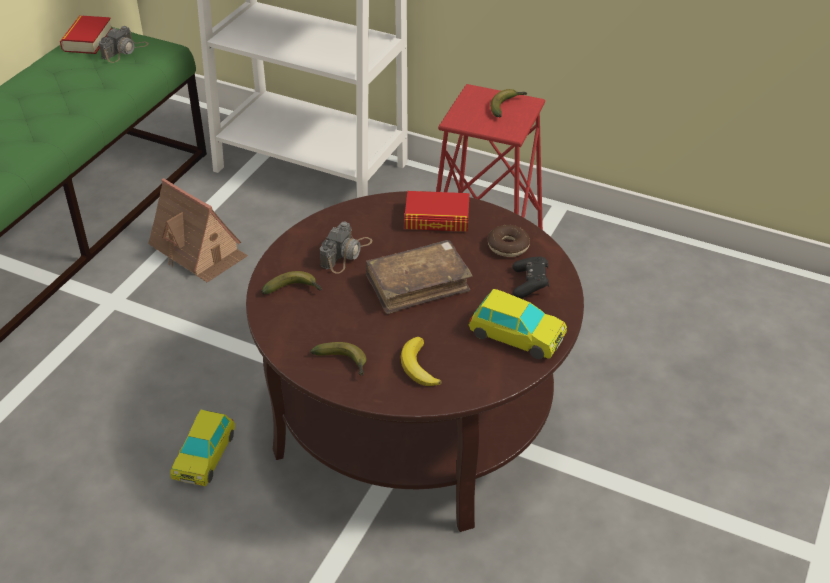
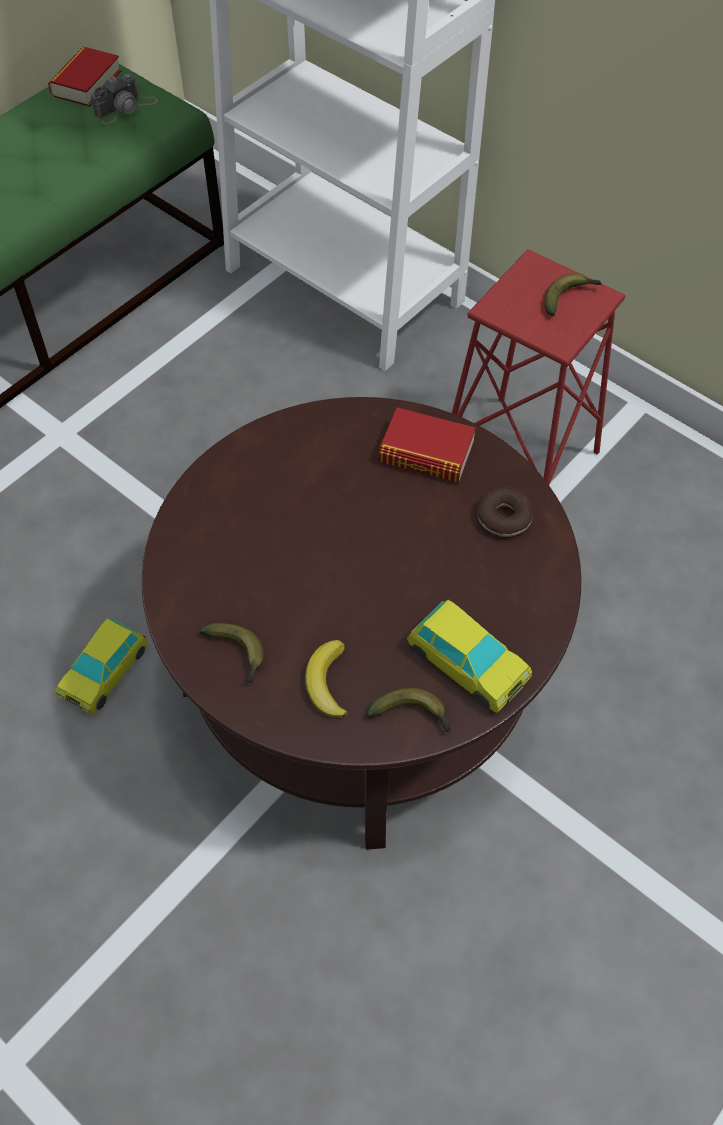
camera: 15 degrees right, 15 degrees up
toy house [148,178,248,282] -> none
banana [261,271,322,294] -> banana moved to [366,688,451,732]
camera [320,222,372,274] -> none
brown book [366,240,472,314] -> none
black game controller [512,257,549,299] -> none

